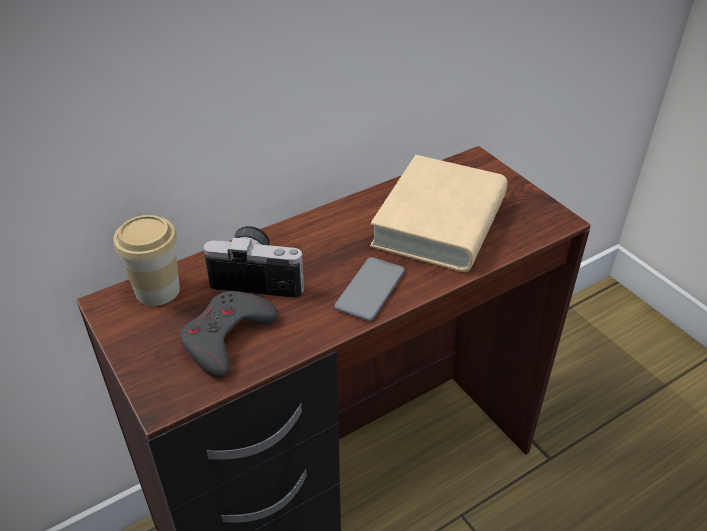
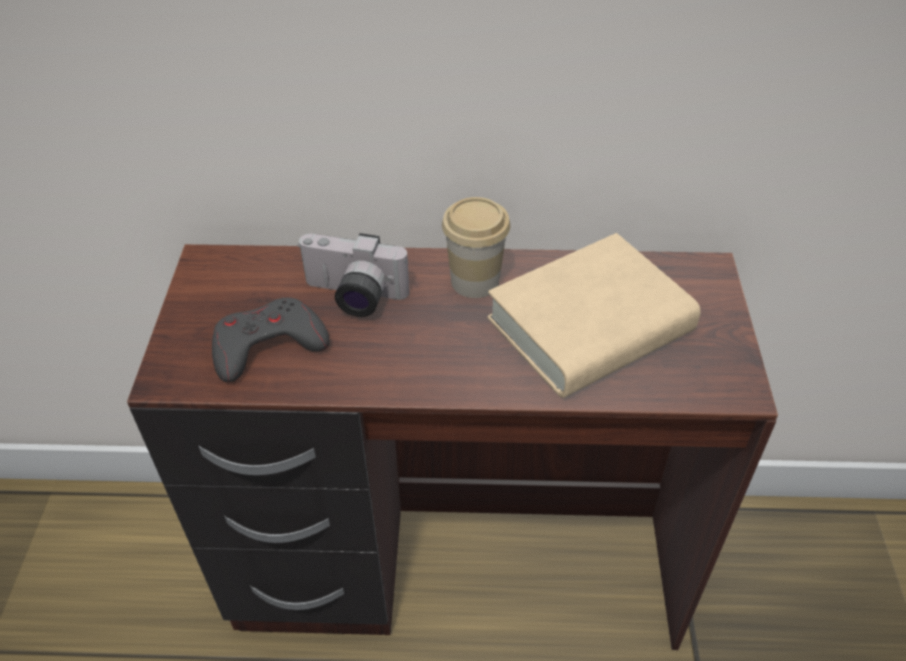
camera: 35 degrees right, 5 degrees up
cup [114,215,180,306] -> cup moved to [442,197,510,298]
camera [204,226,304,298] -> camera turned 150 degrees clockwise [297,233,410,317]
phone [334,257,405,321] -> none

